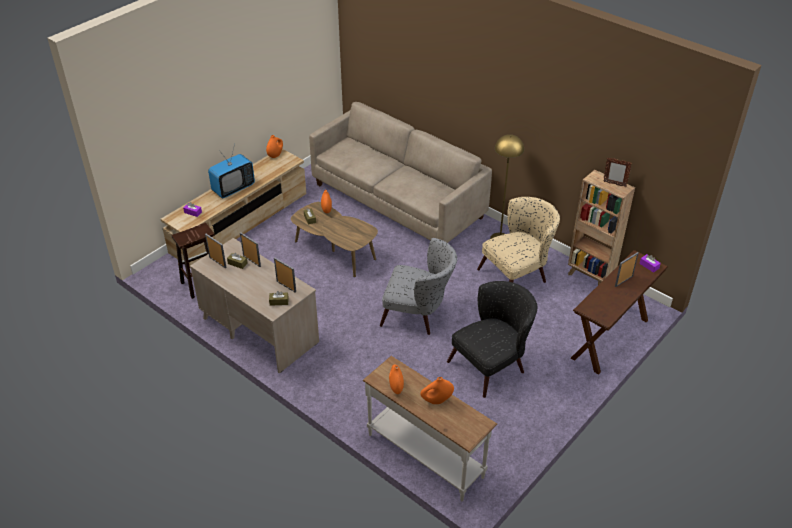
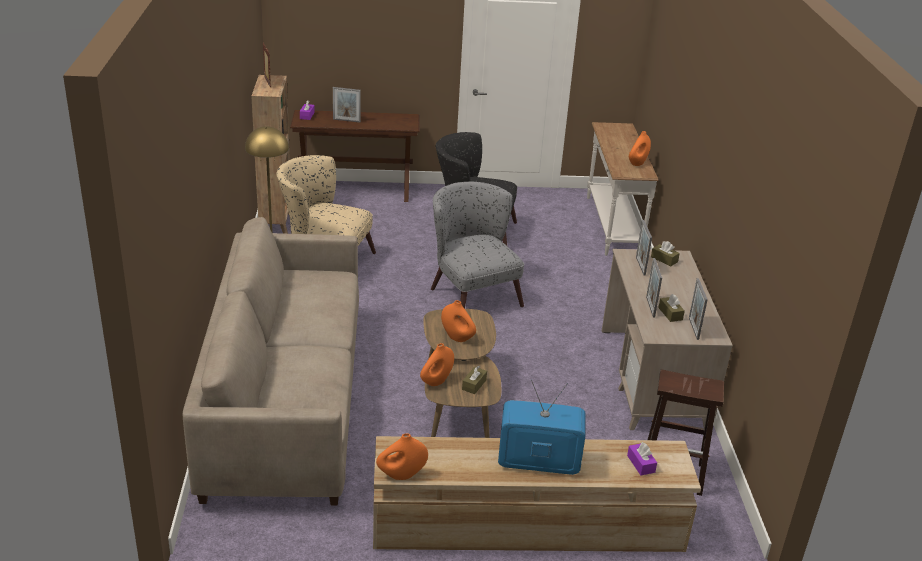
camera: 135 degrees left, 10 degrees down
orange vase [420,377,454,404] -> orange vase moved to [441,300,476,342]

